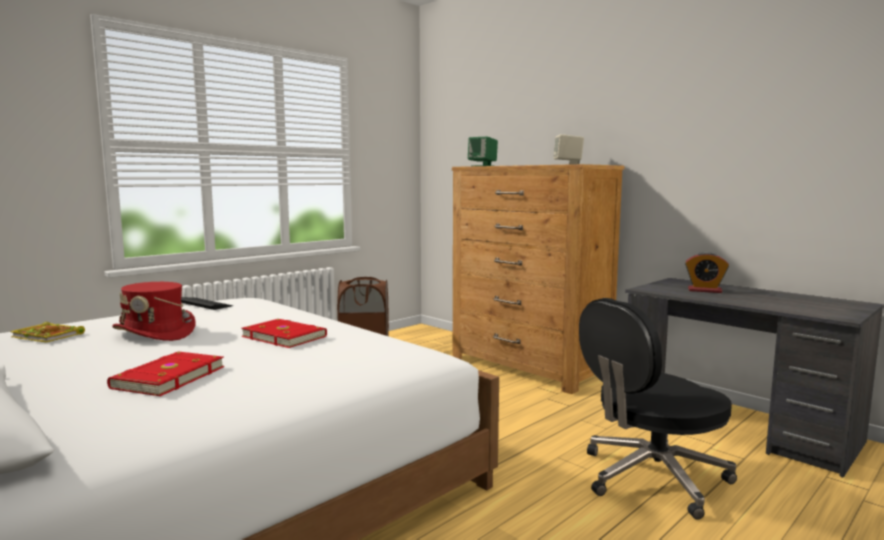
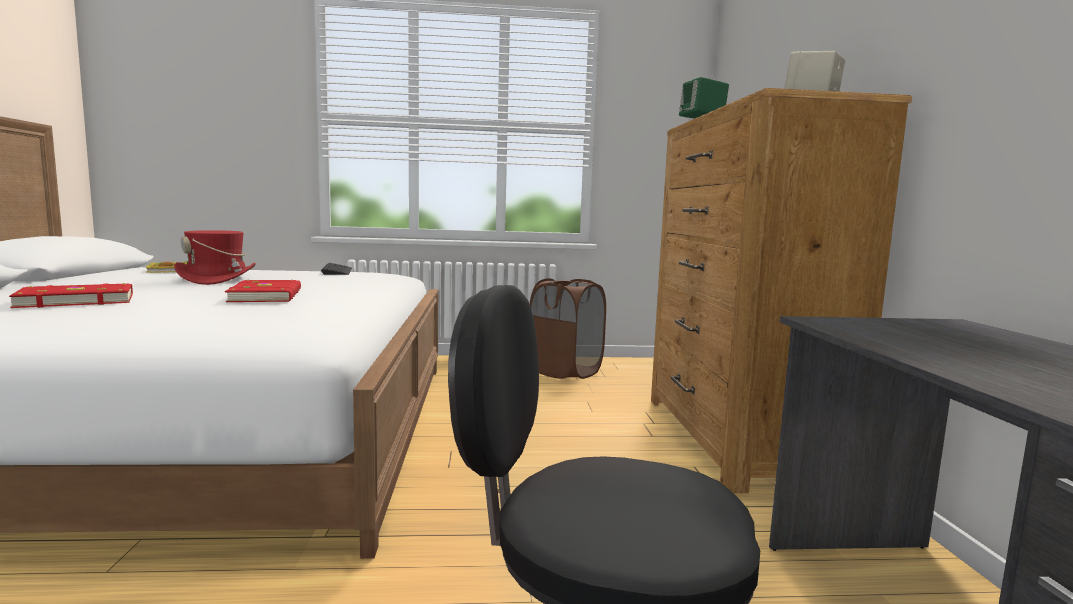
camera: 40 degrees right, 0 degrees up
alarm clock [685,252,729,293] -> none

